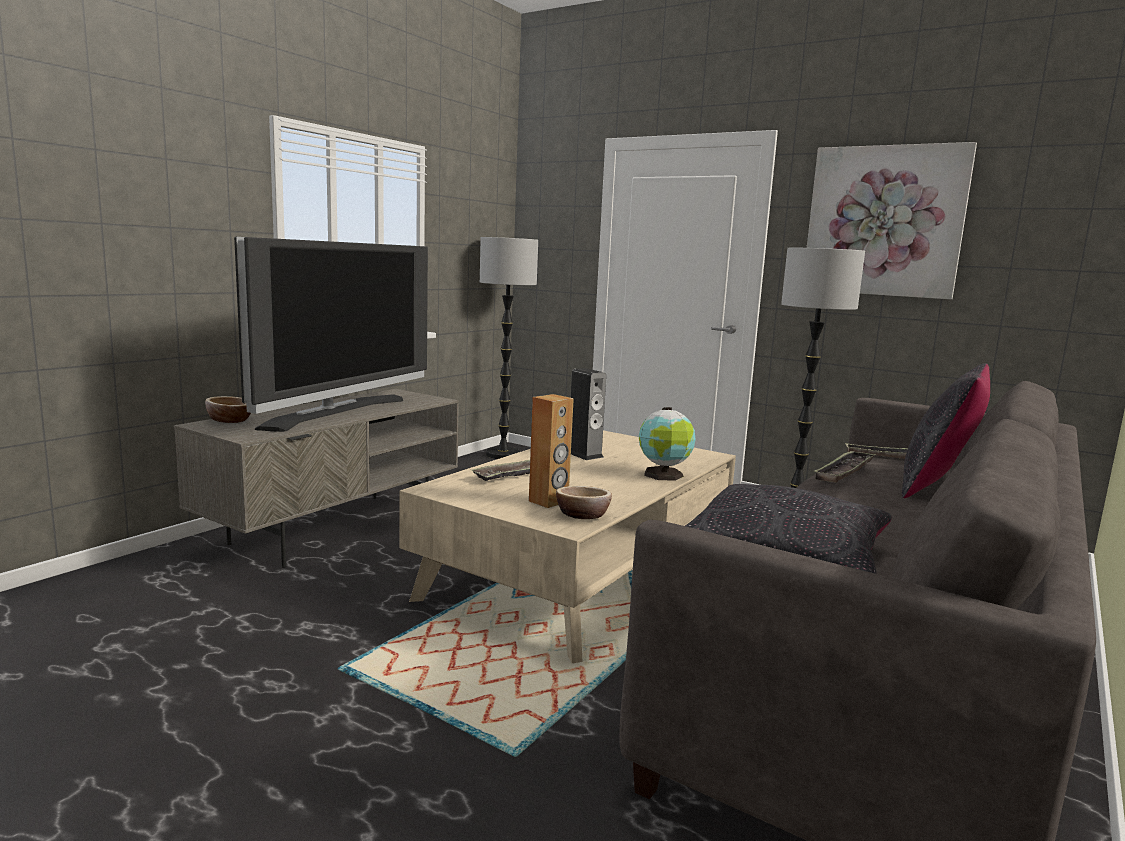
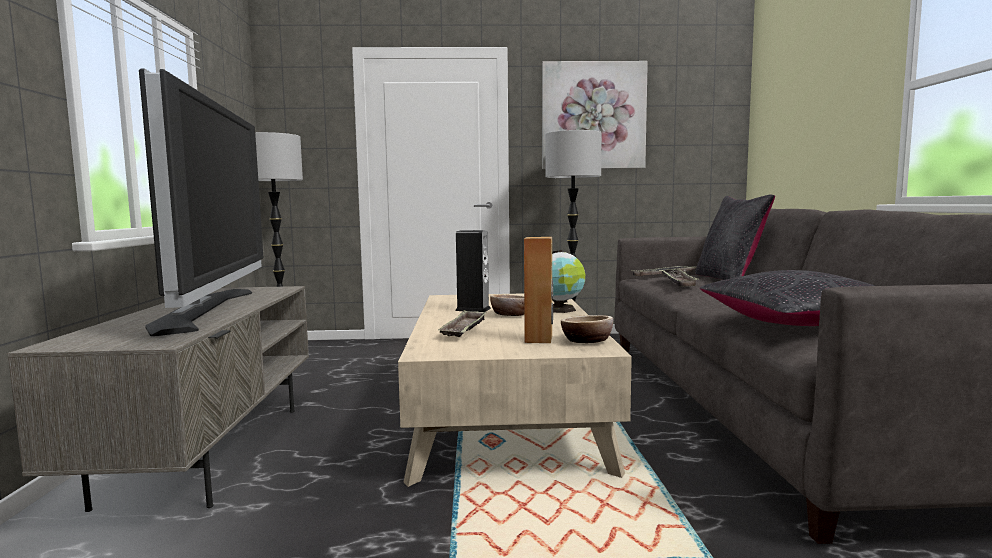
camera: 35 degrees left, 5 degrees down
bowl [205,396,251,423] -> bowl moved to [490,295,524,316]

